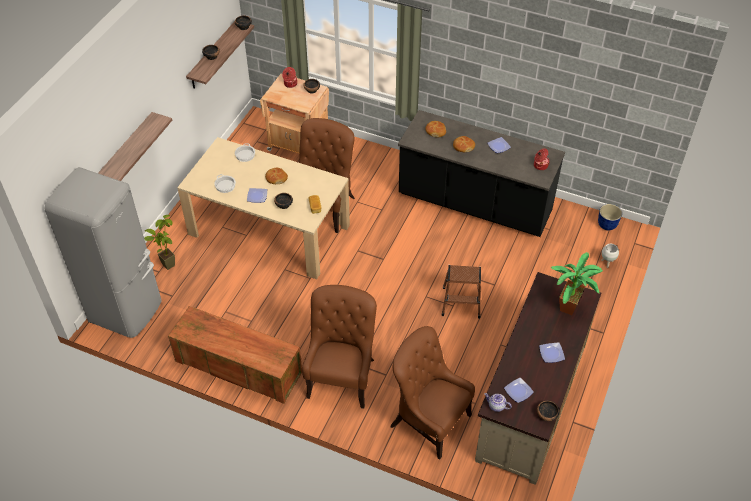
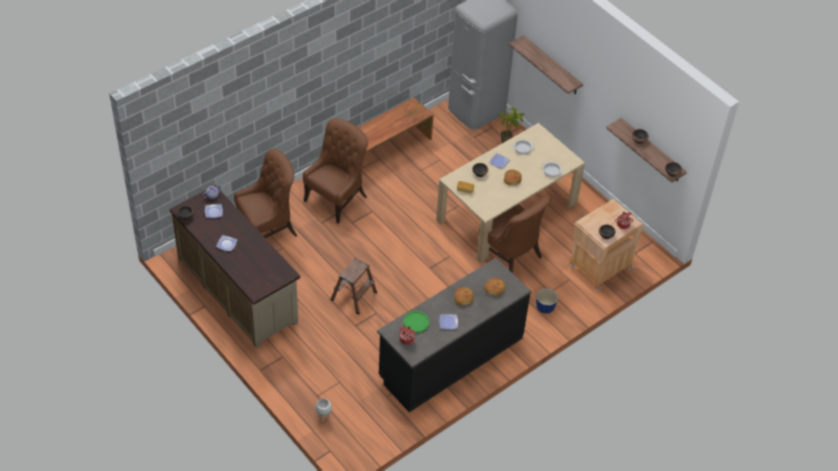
camera: 115 degrees right, 0 degrees up
brown chair [302,285,377,409] -> brown chair turned 90 degrees counterclockwise [303,118,368,224]
potted plant [551,252,603,315] -> none
planter [598,204,622,230] -> planter moved to [536,288,558,314]
none -> green plate [403,311,429,333]

